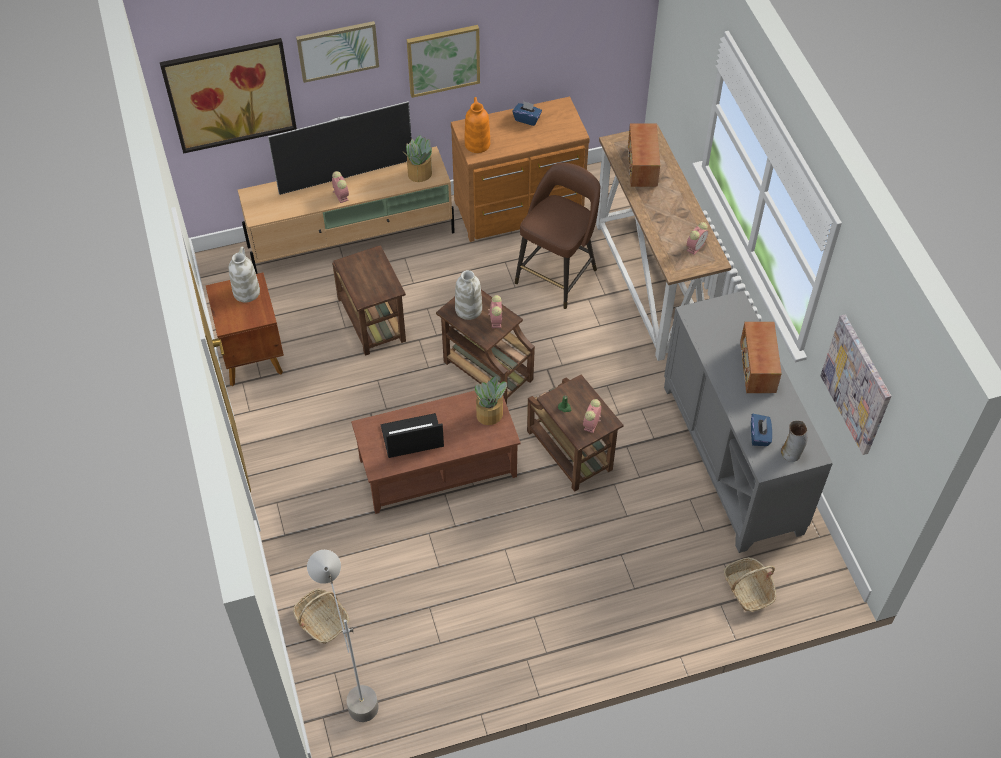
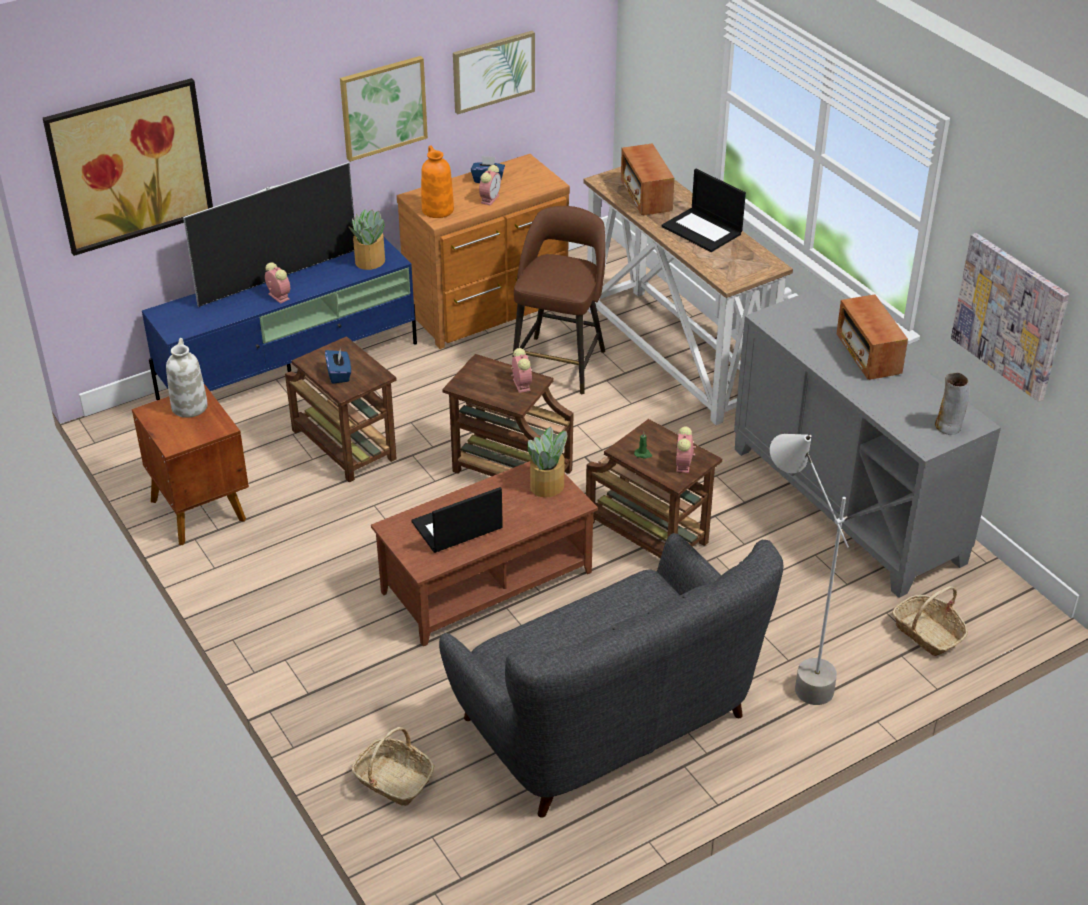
camera: 15 degrees left, 15 degrees down
beige tv stand [238,146,455,274] -> blue tv stand [142,237,417,400]
picture [296,21,379,83] -> picture moved to [453,31,535,114]
grey floor lamp [307,550,379,722] -> grey floor lamp moved to [770,434,852,705]
white vase [455,270,482,320] -> none
alarm clock [687,222,708,255] -> alarm clock moved to [479,165,501,206]
blue tissue box [751,414,772,446] -> blue tissue box moved to [325,348,351,384]
none -> grey sofa [439,533,783,817]
none -> laptop [662,169,746,252]

